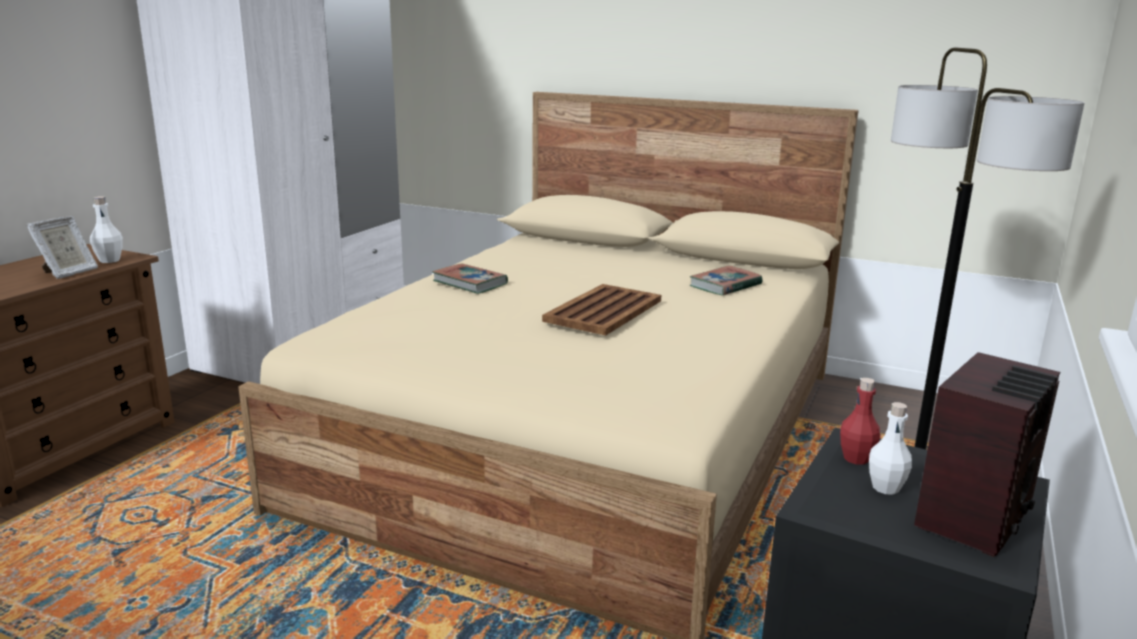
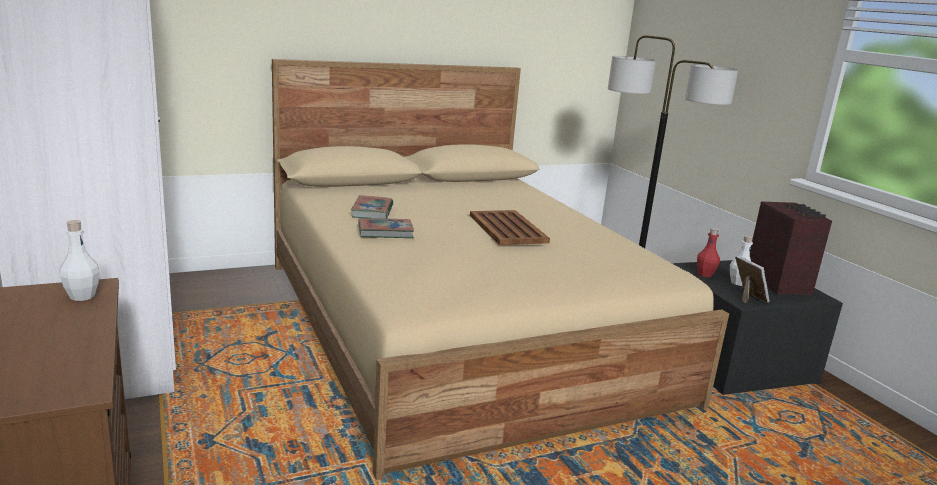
camera: 50 degrees left, 0 degrees up
picture frame [26,216,98,279] -> picture frame moved to [735,255,770,303]
book [690,265,763,295] -> book moved to [351,195,393,219]

